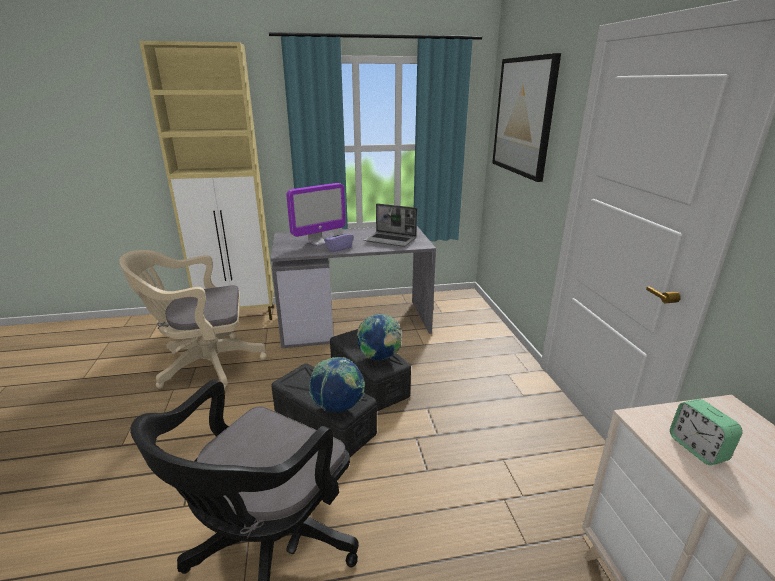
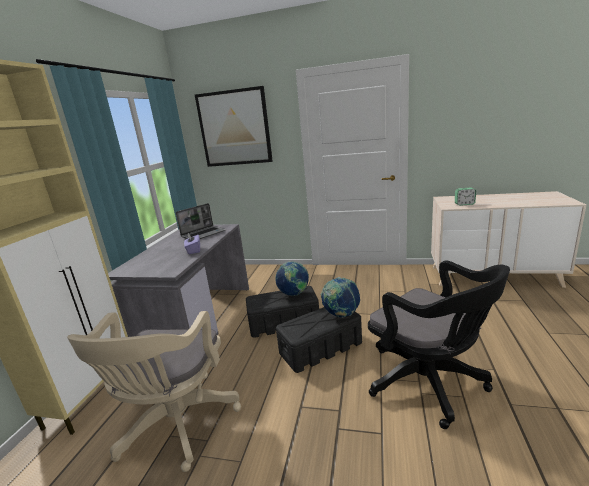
camera: 65 degrees left, 5 degrees down
monitor [286,183,346,246] -> none

